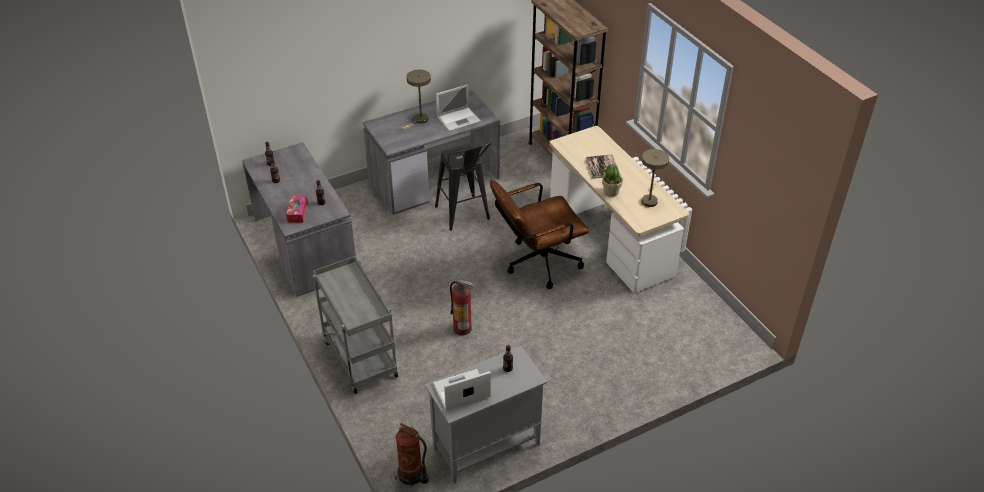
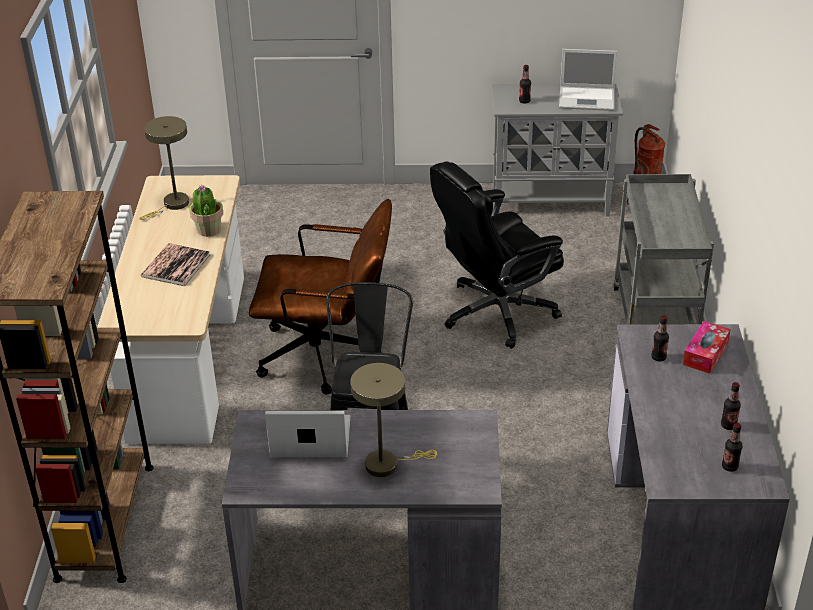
camera: 150 degrees left, 5 degrees down
fire extinguisher [450,279,473,335] -> black office chair [430,161,564,349]

